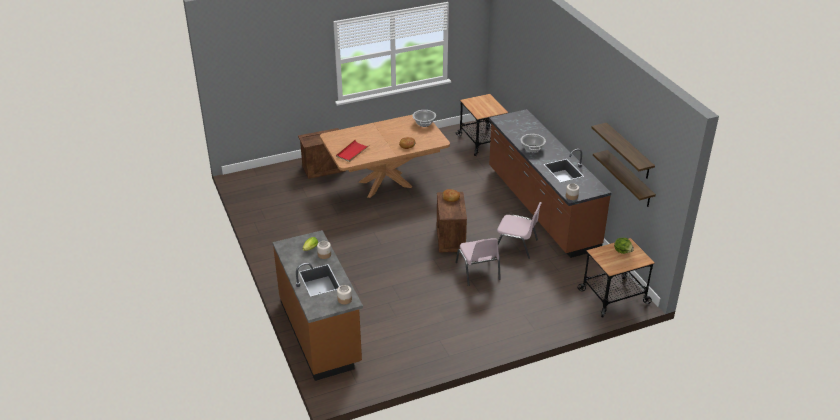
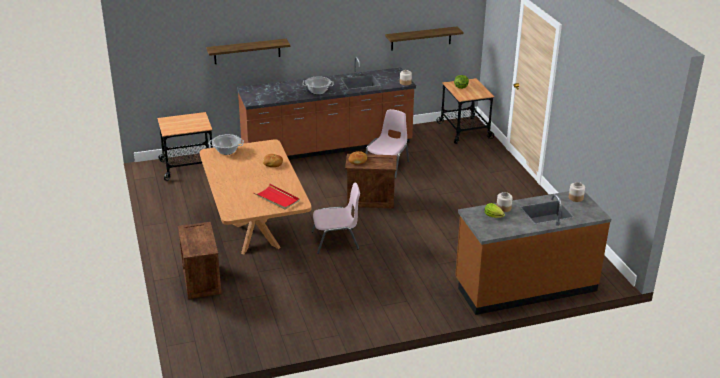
camera: 85 degrees left, 5 degrees down
pink chair [455,238,501,286] -> pink chair moved to [312,183,360,254]
shelf [591,123,655,179] -> shelf moved to [206,39,290,64]

